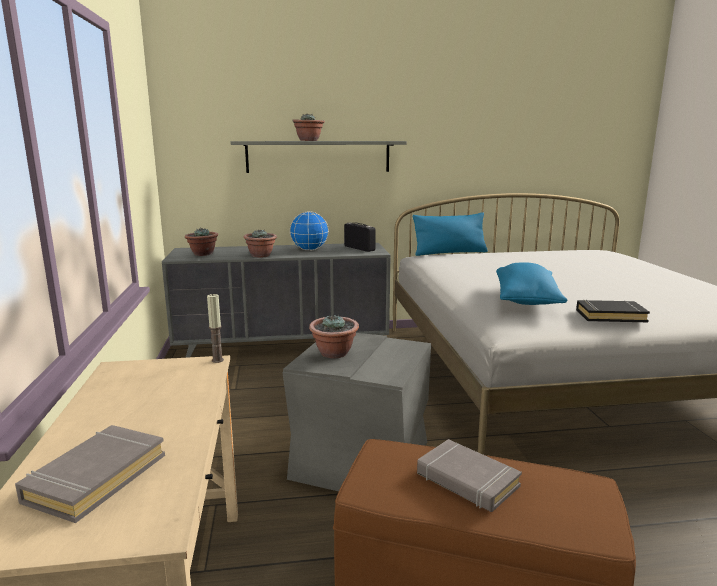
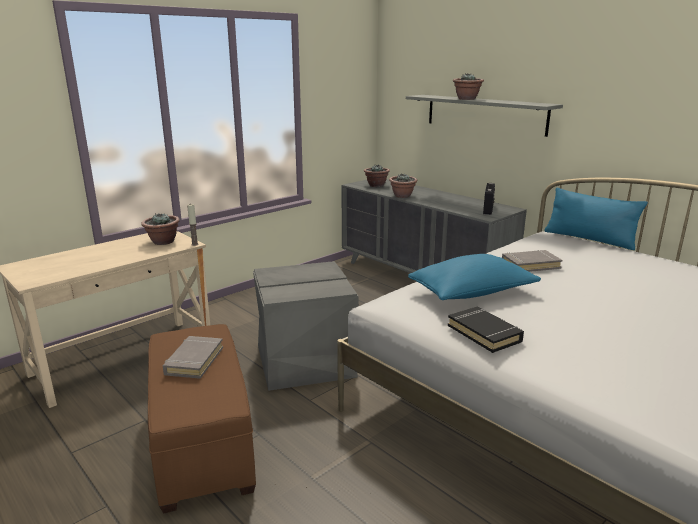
camera: 55 degrees right, 5 degrees up
grey book [15,425,165,523] -> grey book moved to [502,250,562,272]
globe [290,212,329,251] -> none
potted plant [309,315,359,358] -> potted plant moved to [141,213,180,245]

